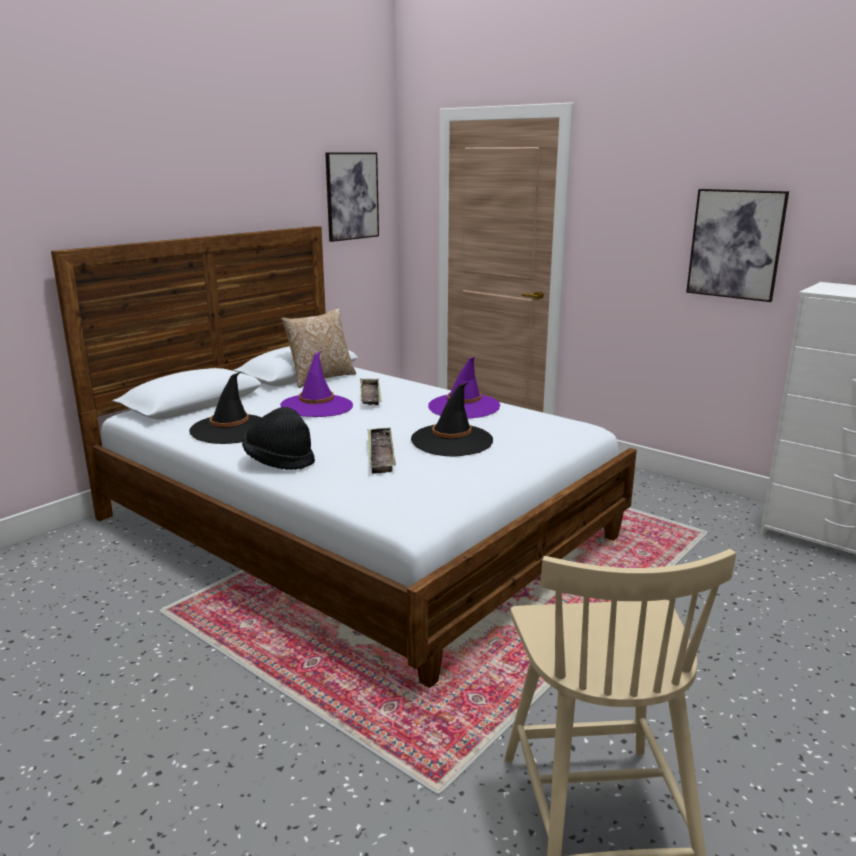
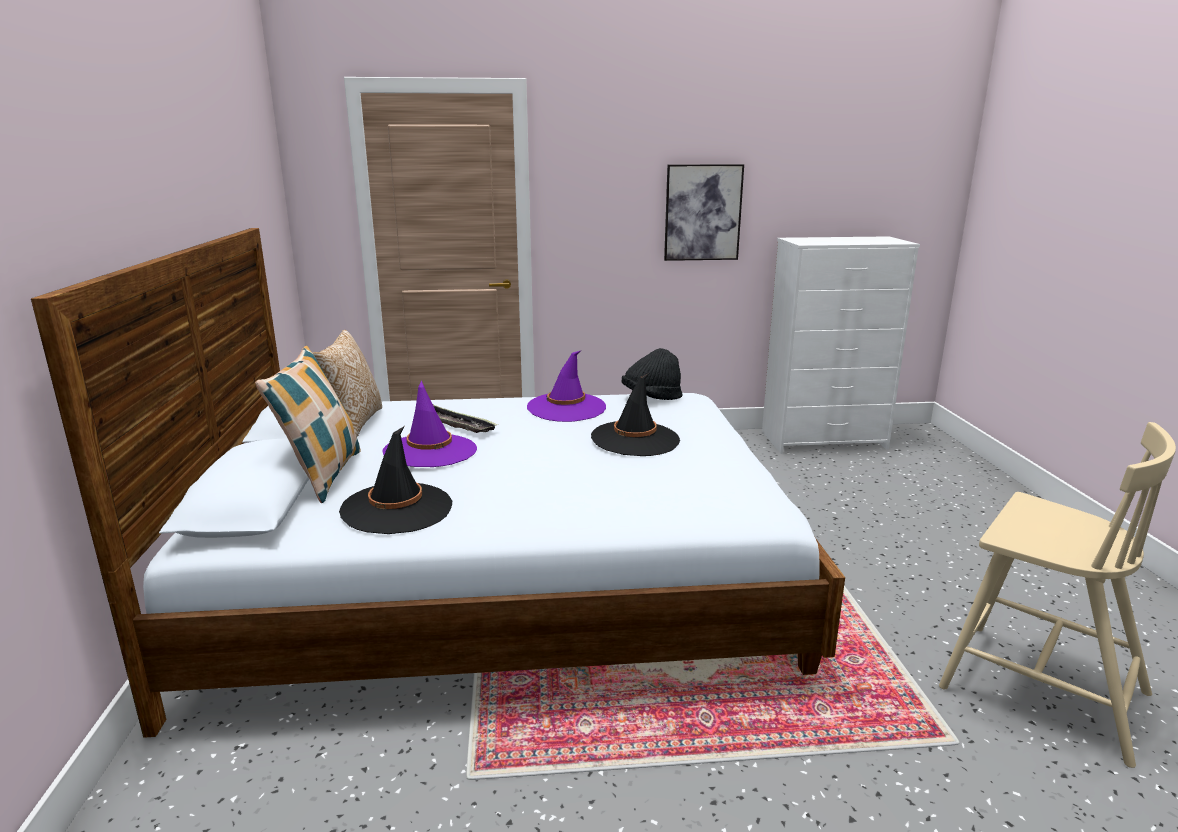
camera: 45 degrees left, 0 degrees up
black hat [242,407,315,470] -> black hat moved to [622,348,683,400]
picture [325,152,379,242] -> none
tray [368,427,396,474] -> none
none -> pillow [255,346,361,503]

